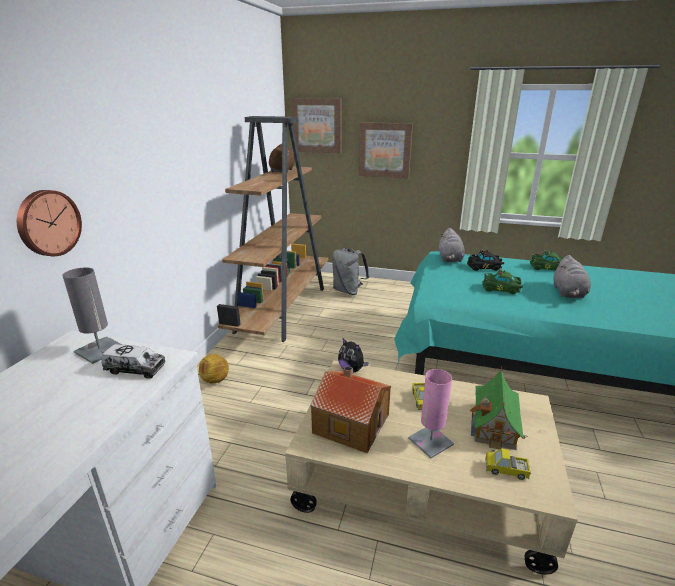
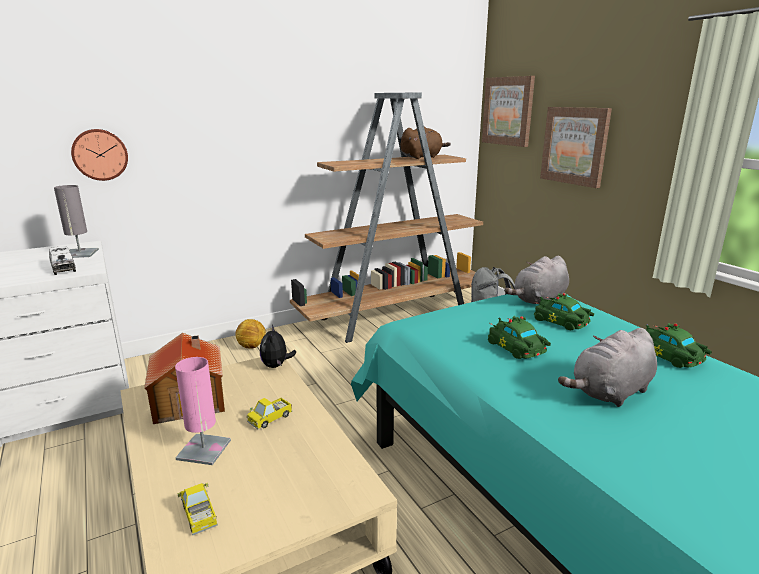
camera: 45 degrees right, 5 degrees down
black toy car [467,250,504,271] -> green toy car [534,293,594,330]
toy house [470,366,528,450] -> none

